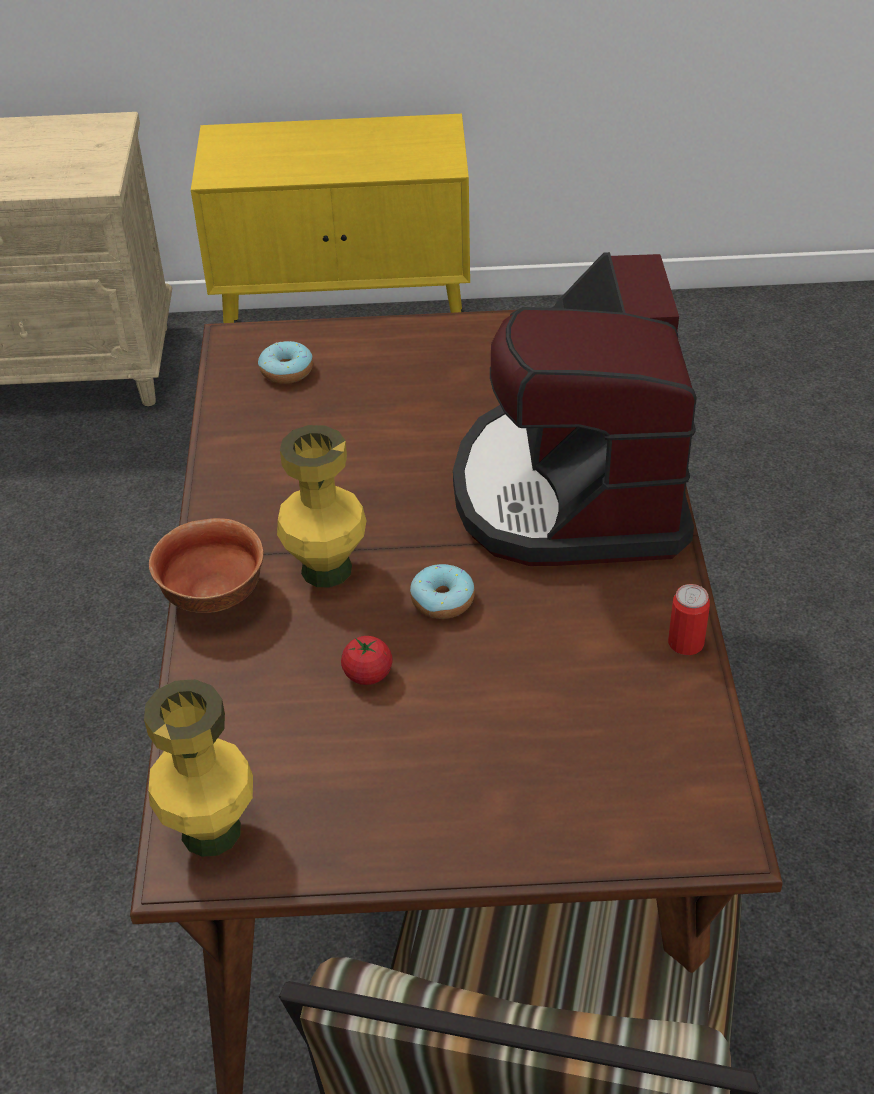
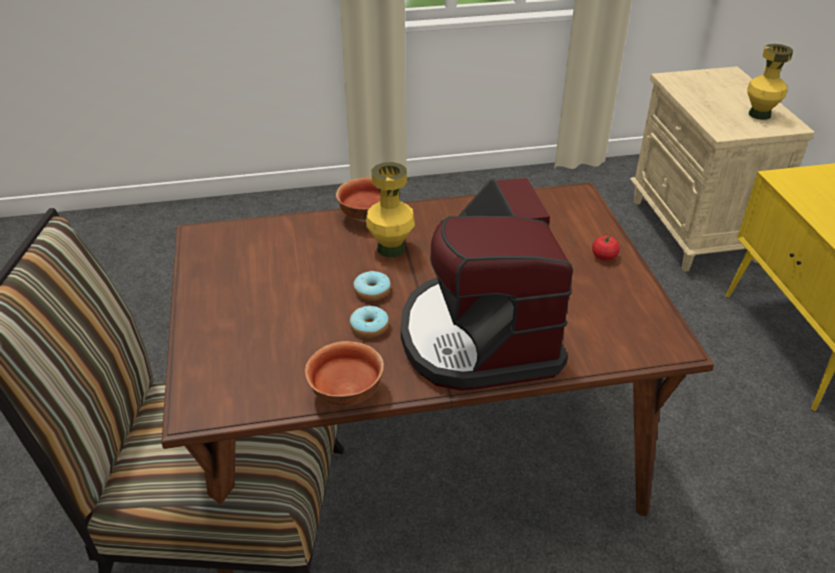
camera: 80 degrees right, 5 degrees down
yellow vase [144,679,253,857] -> yellow vase moved to [747,44,793,120]
donut [258,341,313,384] -> donut moved to [350,306,389,338]
tomato [341,636,392,685] -> tomato moved to [592,235,620,261]
coffee machine [453,252,697,566] -> coffee machine turned 90 degrees counterclockwise [401,178,573,391]
can [668,584,710,655] -> bowl [305,341,384,406]

